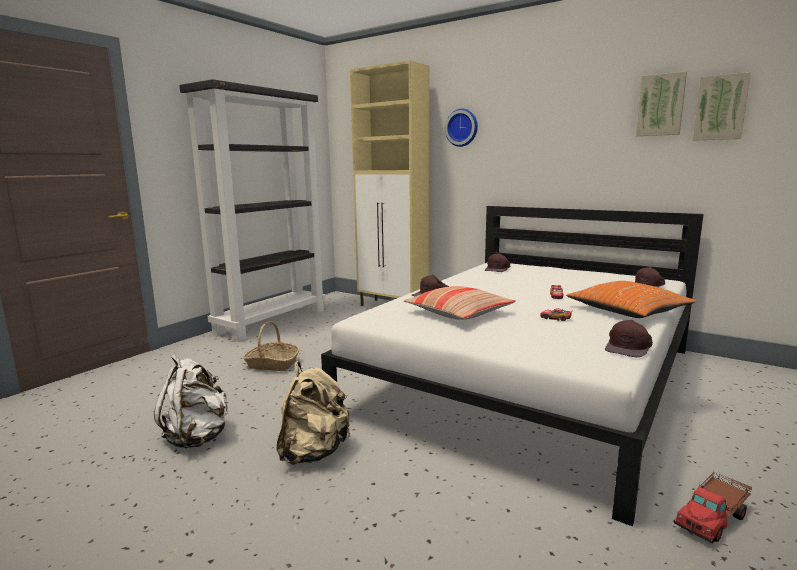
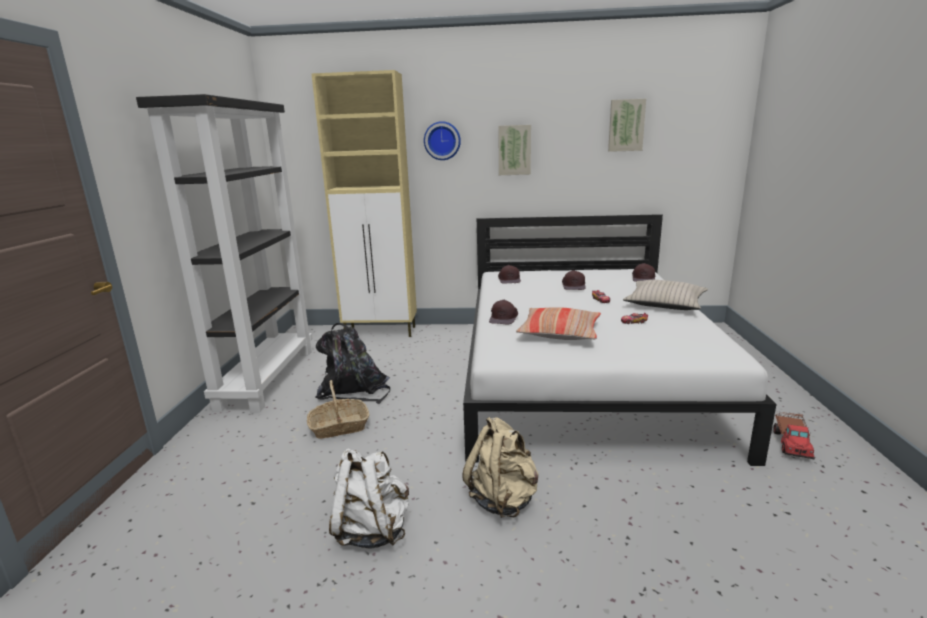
camera: 30 degrees left, 5 degrees up
orange pillow [566,281,696,318] -> beige pillow [623,280,708,310]
brown cap [605,320,653,357] -> brown cap moved to [562,270,586,290]
picture [693,72,751,141] -> picture moved to [498,125,531,175]
none -> black backpack [315,323,390,404]

